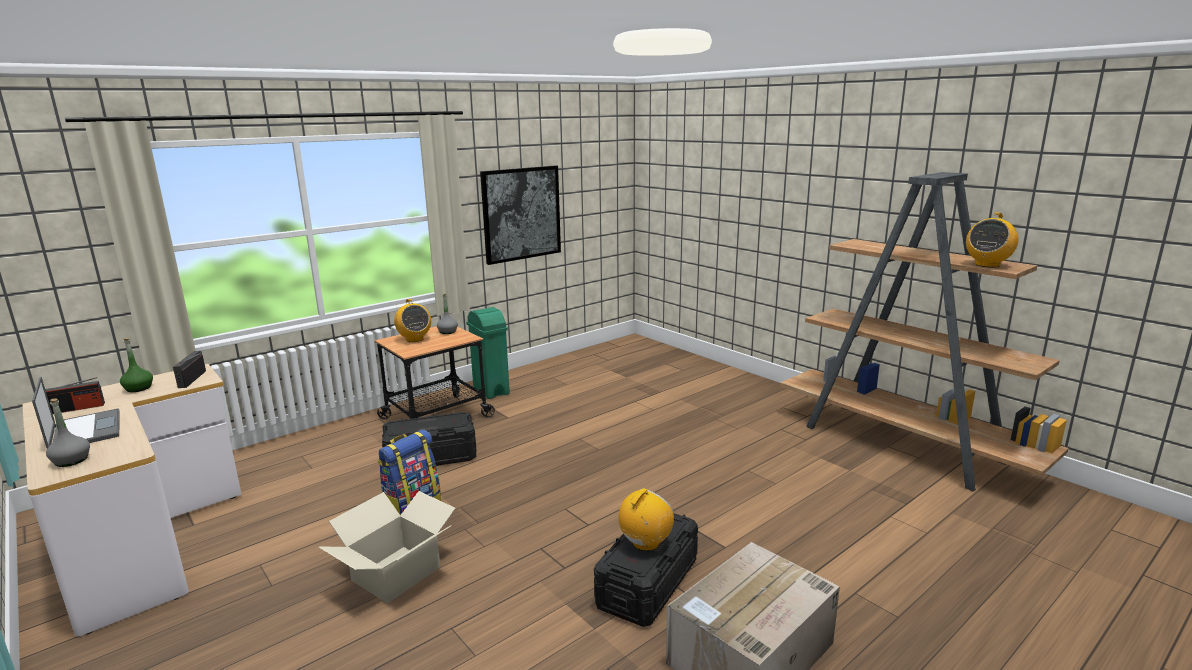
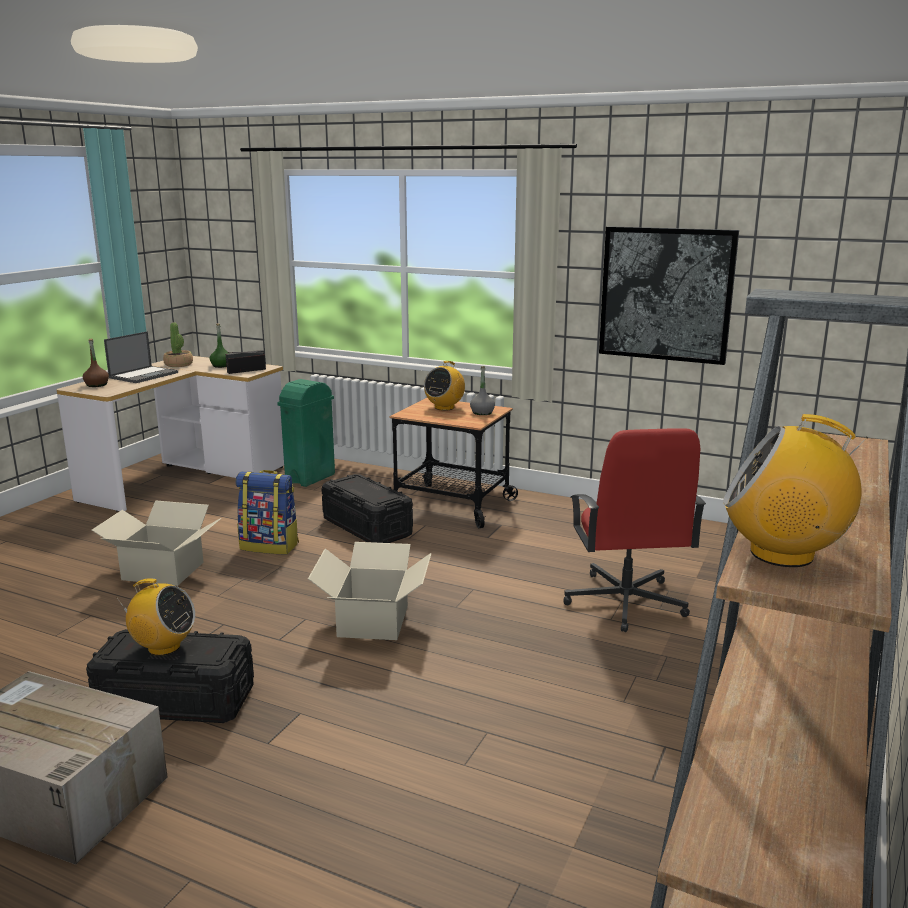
camera: 65 degrees right, 0 degrees up
radio [45,377,105,414] -> potted plant [163,322,193,367]
grey bottle [46,398,90,467] -> brown bottle [83,339,109,387]
green trash can [466,307,510,399] -> green trash can moved to [277,379,335,487]
none -> cardboard box [308,542,431,640]
none -> red office chair [563,428,706,632]

